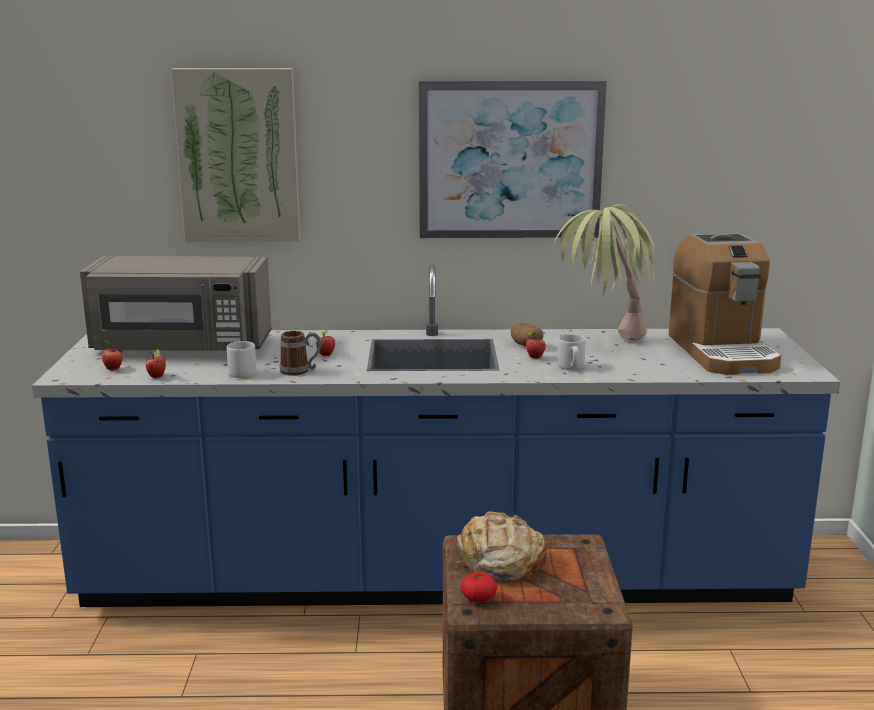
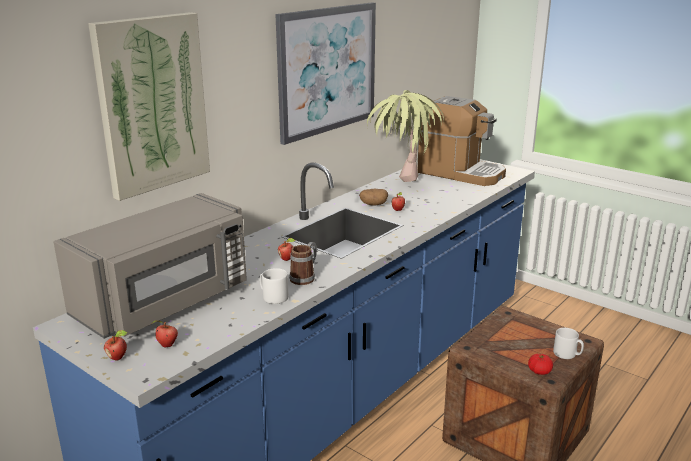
camera: 50 degrees left, 5 degrees up
apple [146,349,166,378] -> apple moved to [104,330,128,360]
bread [456,511,547,583] -> none
grey mug [557,334,586,370] -> grey mug moved to [553,328,584,359]

